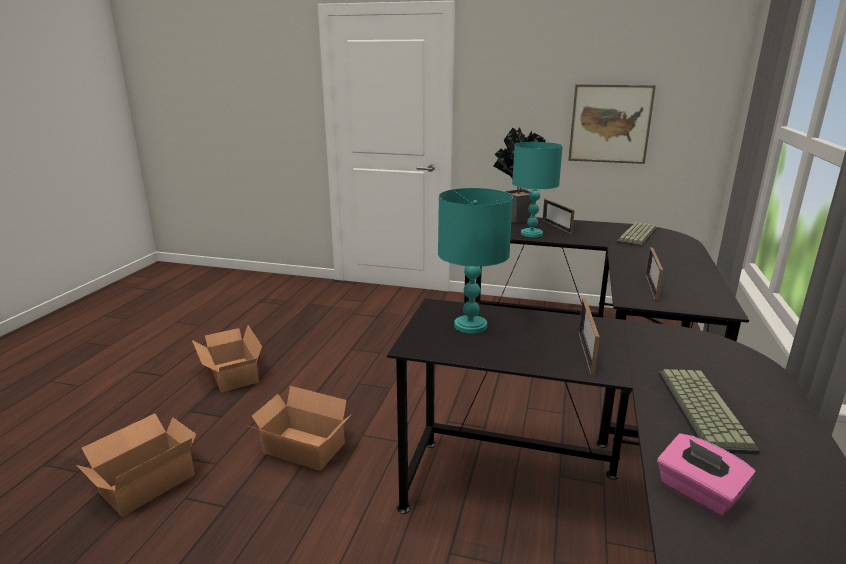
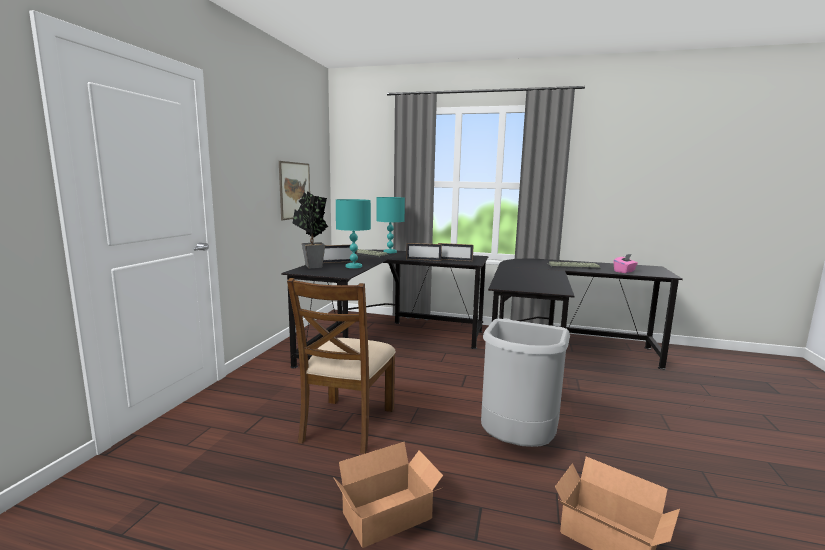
camera: 90 degrees left, 10 degrees down
cardboard box [249,386,352,471] -> grey trash can [481,319,570,447]
turquoise table lamp [438,188,513,334] -> turquoise table lamp moved to [376,197,405,253]
picture frame [578,299,600,375] -> picture frame moved to [406,243,442,261]
none -> brown chair [287,278,396,454]

